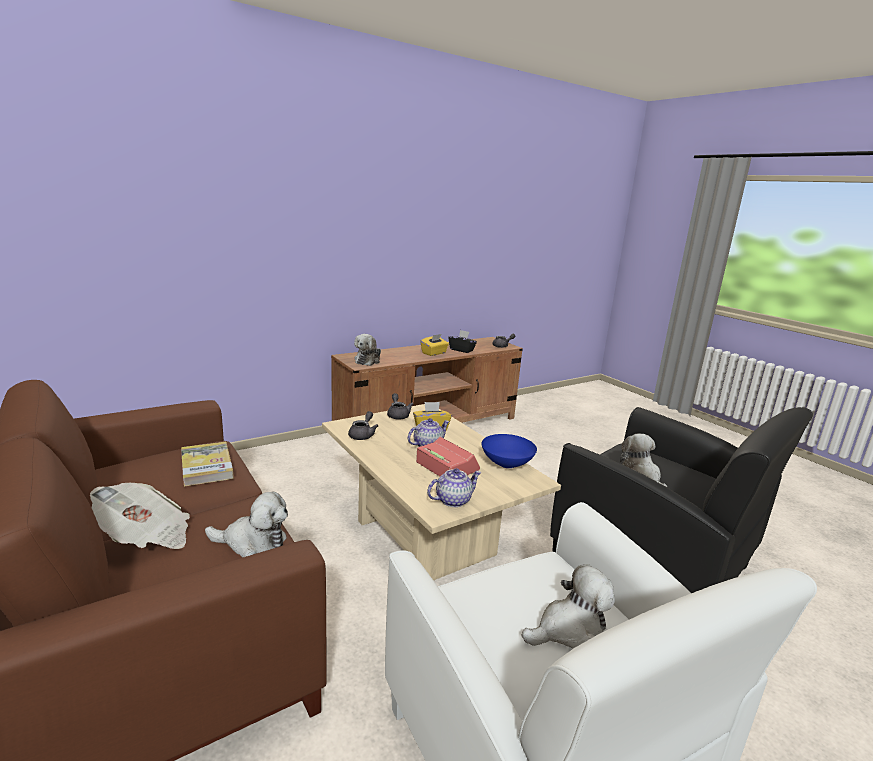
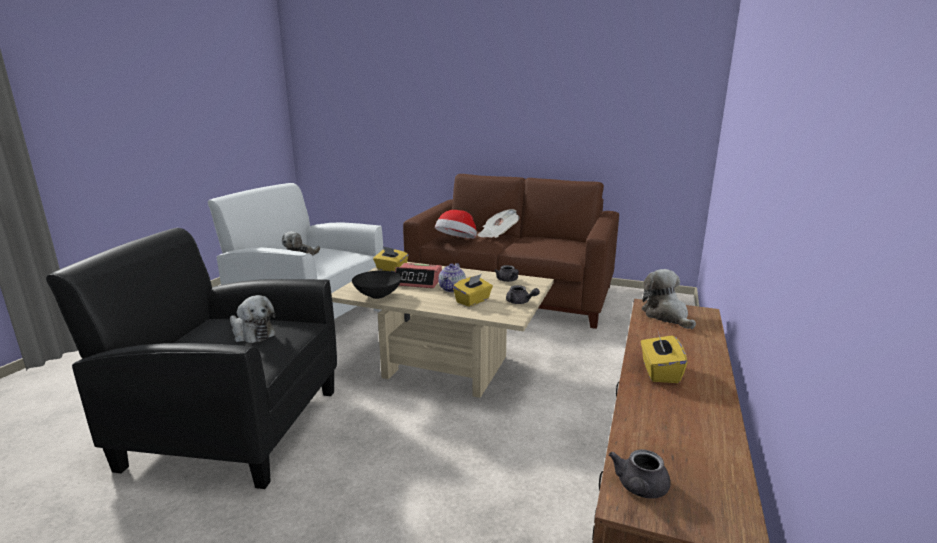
camera: 145 degrees right, 0 degrees up
book [181,442,234,487] -> none
plush toy [205,492,288,558] -> hat [435,210,477,239]
teapot [427,468,482,507] -> yellow tissue box [373,246,408,272]
black tissue box [448,330,477,353] -> none
blue bowl [482,434,537,468] -> black bowl [352,271,402,299]

